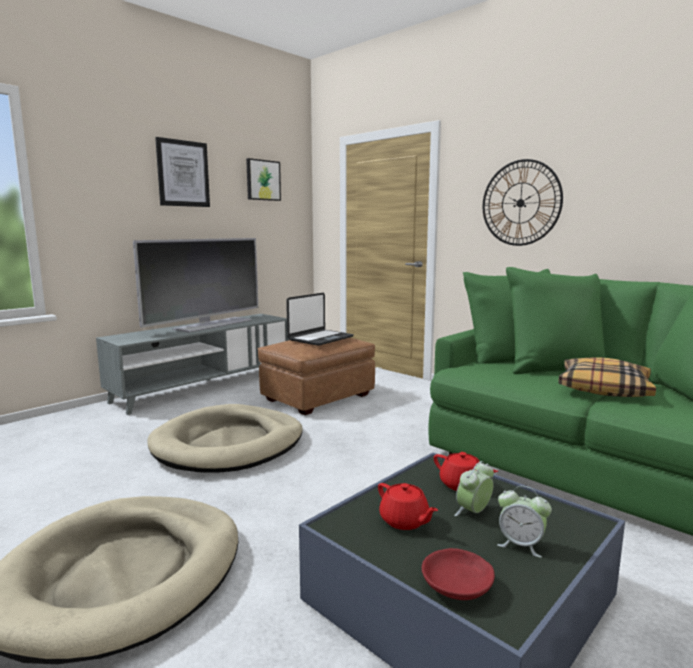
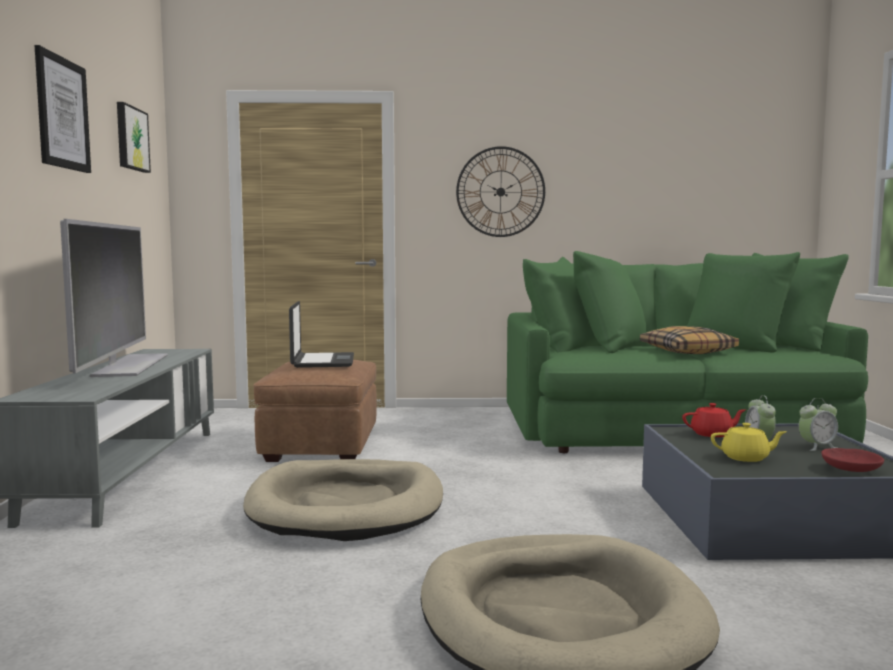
camera: 45 degrees left, 5 degrees down
red teapot [378,483,438,530] -> yellow teapot [711,423,787,462]

